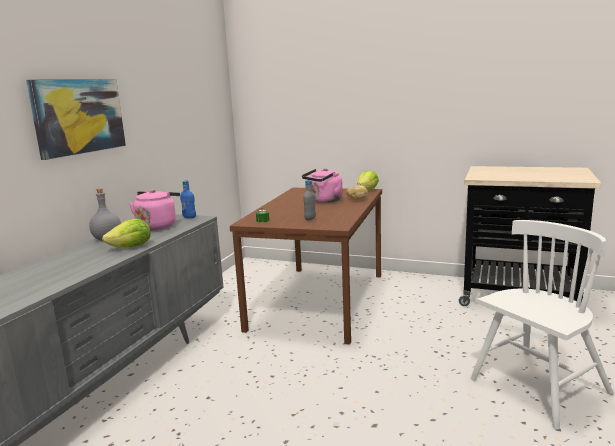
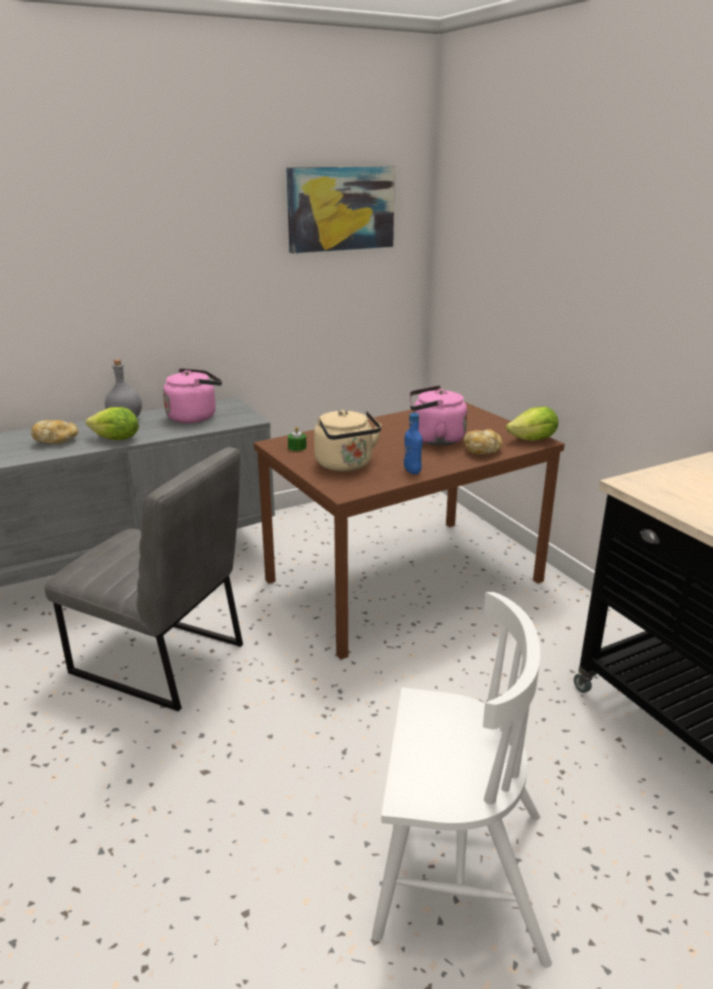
camera: 40 degrees right, 10 degrees up
picture [26,79,126,160] -> picture moved to [286,166,395,253]
blue bottle [180,180,196,219] -> blue bottle moved to [404,413,423,475]
grey bottle [303,180,316,221] -> beige kettle [314,410,382,472]
none -> bread [31,420,78,444]
none -> grey chair [45,447,243,711]

